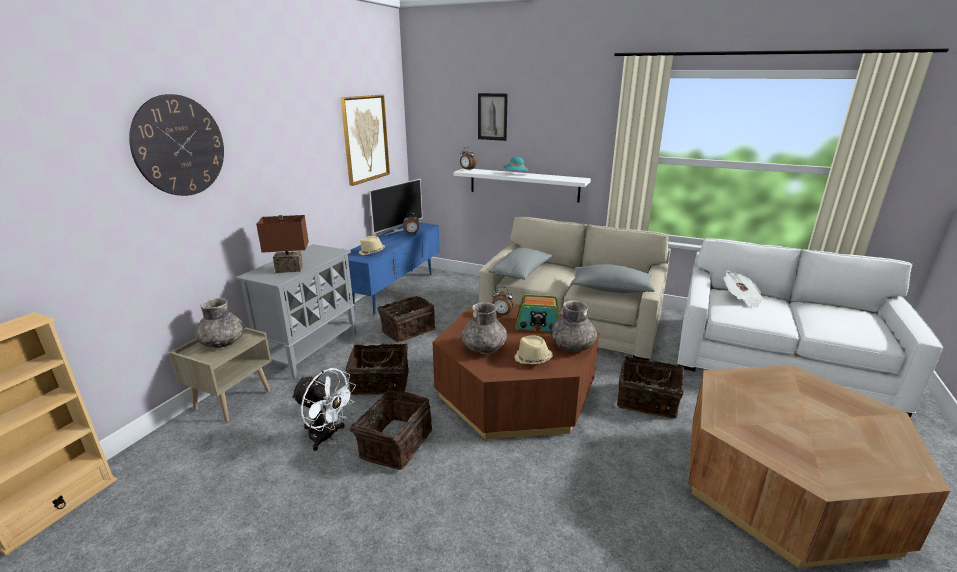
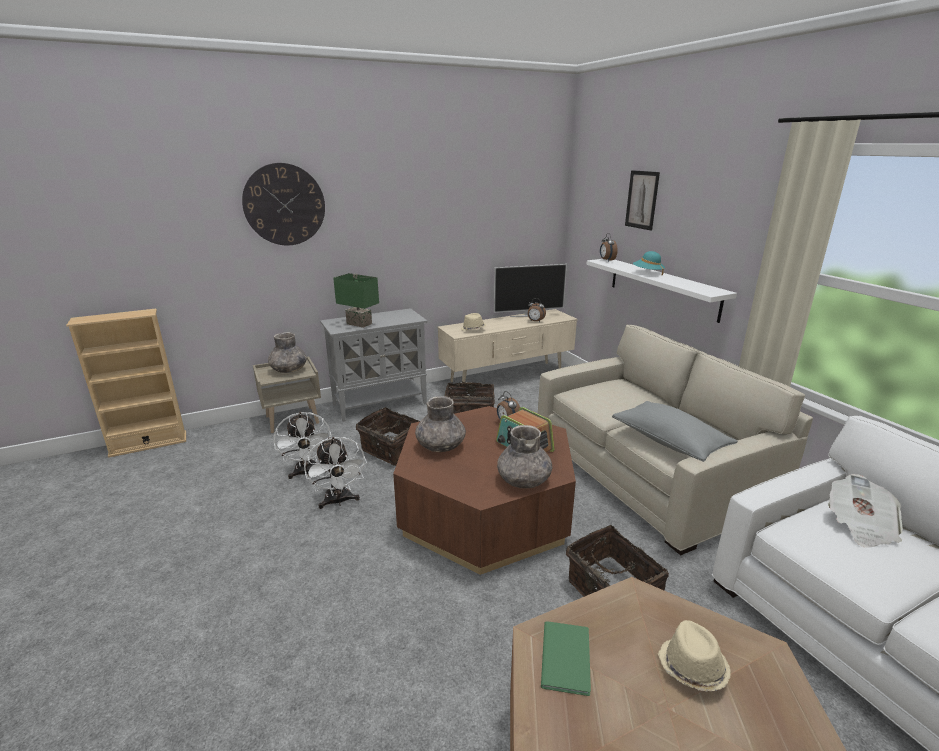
camera: 40 degrees right, 0 degrees up
brown table lamp [256,215,309,273] -> green table lamp [333,273,379,328]
picture [340,95,390,186] -> none
basket [343,390,432,470] -> white fan [304,437,367,509]
blue tv stand [348,222,440,315] -> beige tv stand [437,309,577,382]
grey pillow [489,248,553,280] -> none
beige hat [514,335,553,364] -> beige hat moved to [658,620,731,692]
none -> green book [541,621,591,696]

